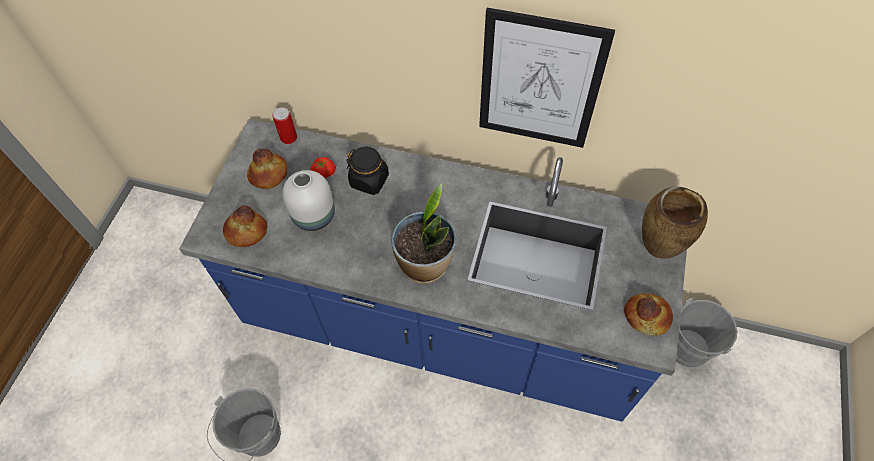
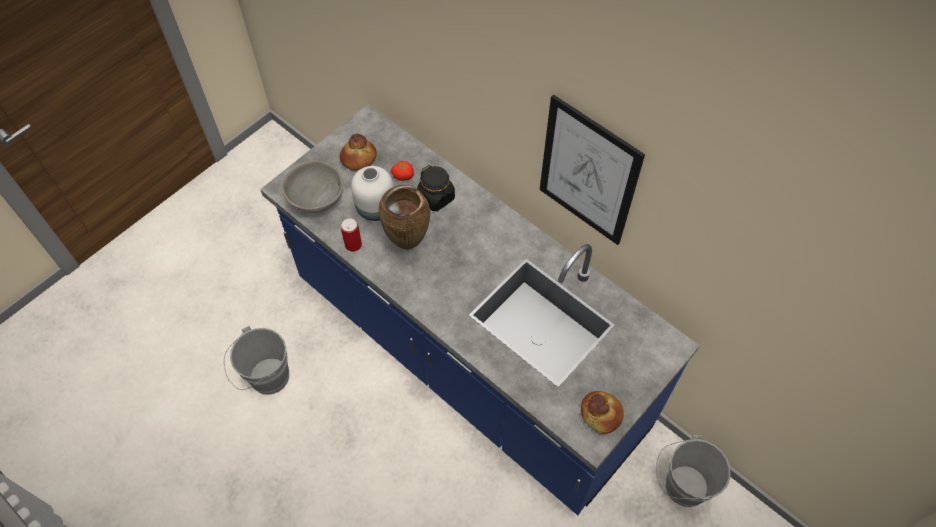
camera: 25 degrees right, 0 degrees up
bread [223,205,267,247] -> grey bowl [282,160,343,213]
can [272,107,297,144] -> can moved to [341,218,362,252]
potted plant [391,183,456,284] -> none
brown vase [642,187,708,259] -> brown vase moved to [378,185,430,250]

